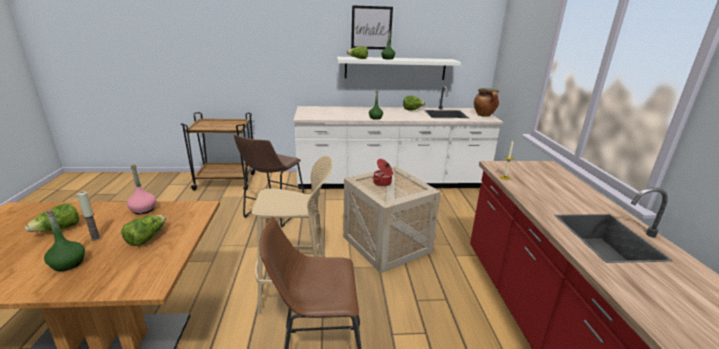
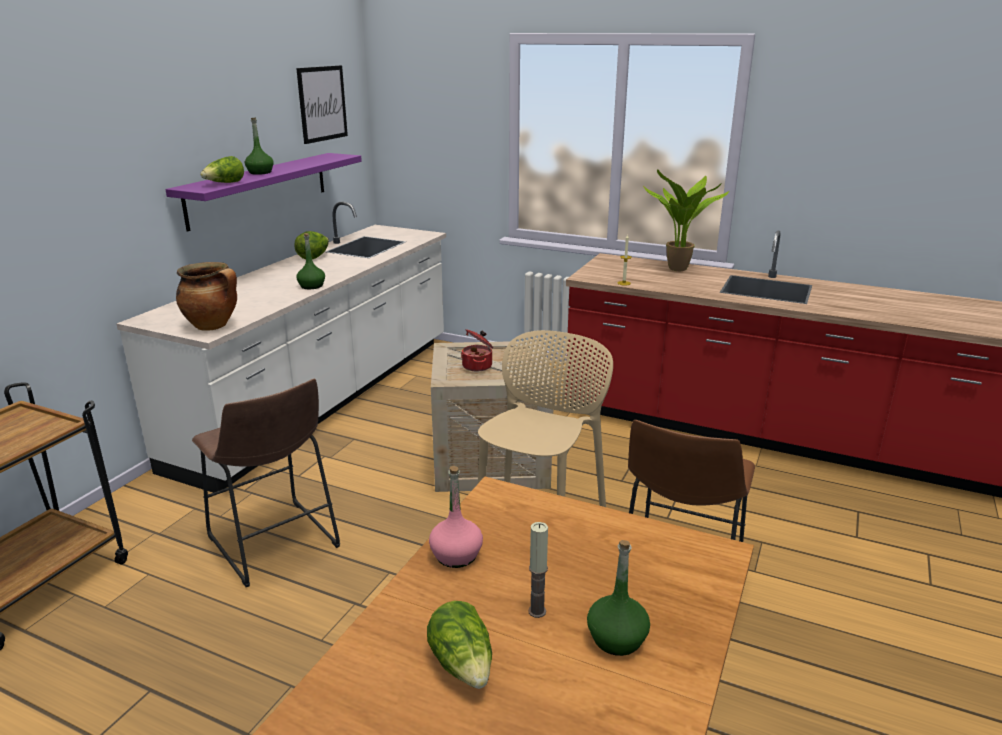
camera: 60 degrees left, 0 degrees up
lettuce [121,215,166,246] -> none
white shelf [337,57,461,80] -> purple shelf [165,153,362,232]
picture [351,5,393,49] -> picture moved to [296,65,348,144]
cooking pot [474,88,499,117] -> cooking pot moved to [176,262,237,331]
none -> potted plant [643,169,729,271]

